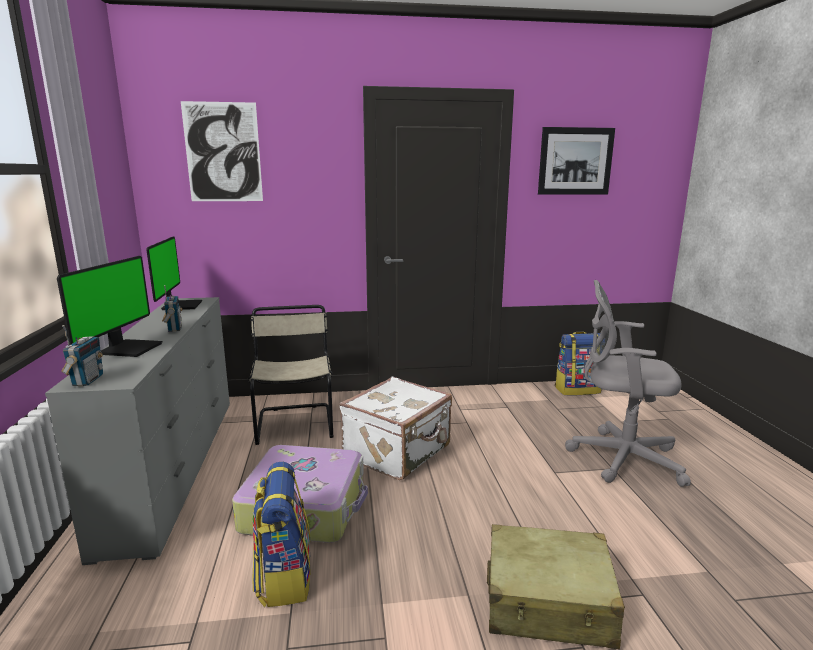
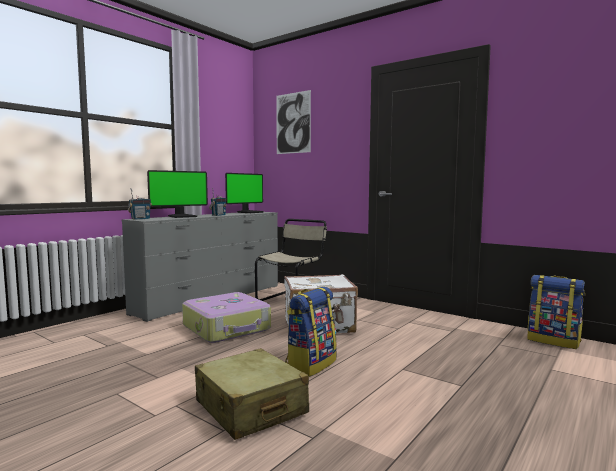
camera: 45 degrees right, 10 degrees down
backpack [252,462,311,607] -> backpack moved to [285,287,337,377]
picture [538,127,615,195] -> none
grey office chair [565,280,691,487] -> none

